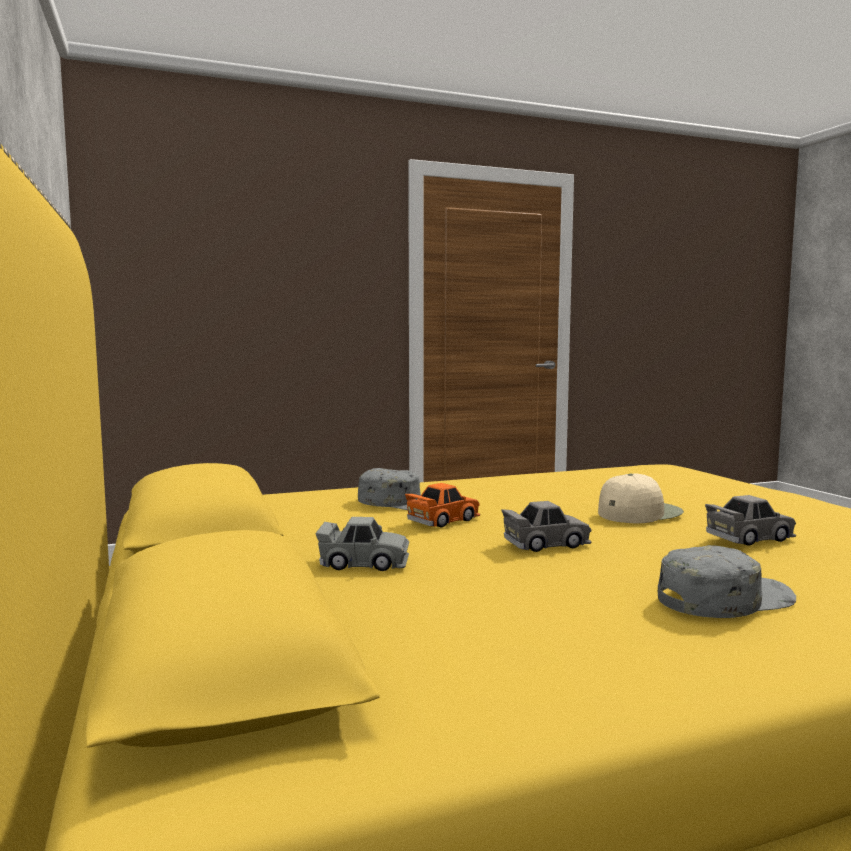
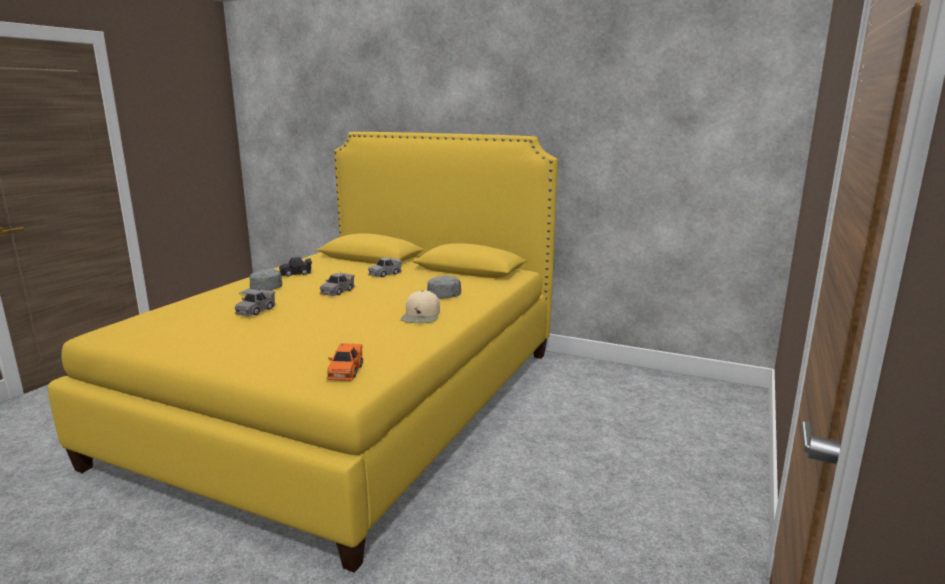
camera: 135 degrees right, 10 degrees up
orange toy car [405,483,480,527] -> orange toy car moved to [326,343,363,381]
beige cap [598,474,684,523] -> beige cap moved to [401,291,440,323]
none -> black toy car [279,257,312,277]

